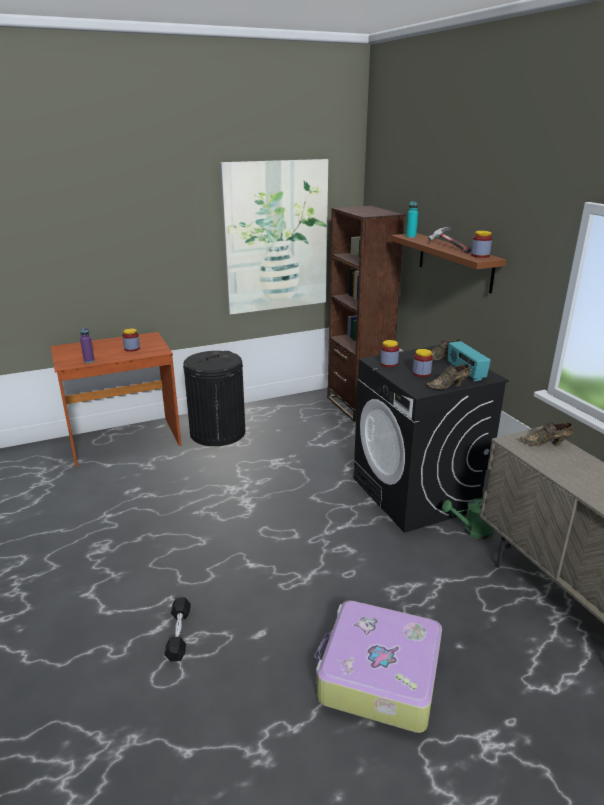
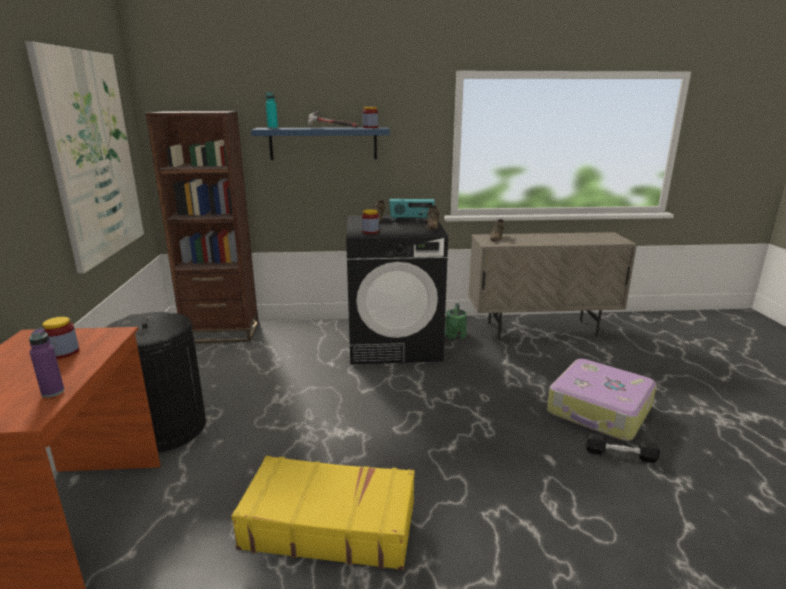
camera: 70 degrees left, 5 degrees down
black dumbbell [164,597,191,661] -> black dumbbell moved to [586,433,660,463]
brown shelf [391,233,506,293] -> blue shelf [251,127,390,160]
jar [412,349,433,377] -> none
none -> yellow suitcase [231,456,415,570]

